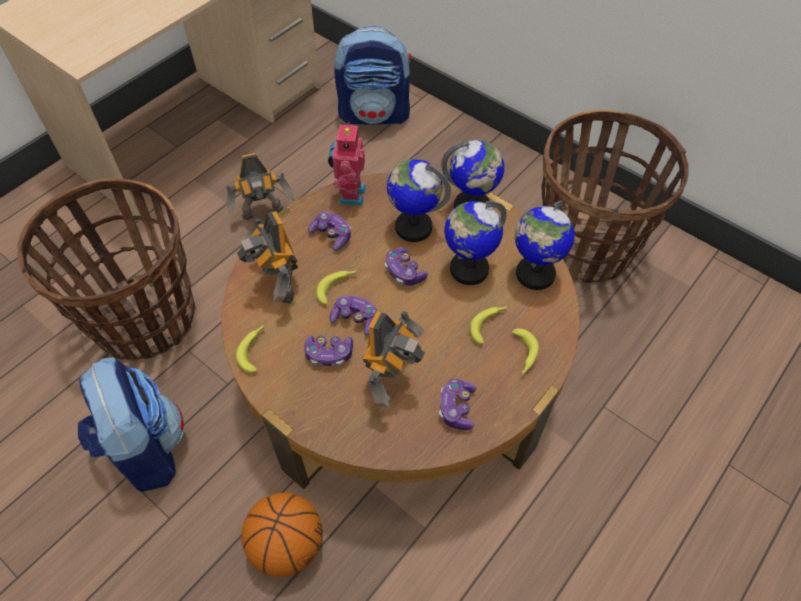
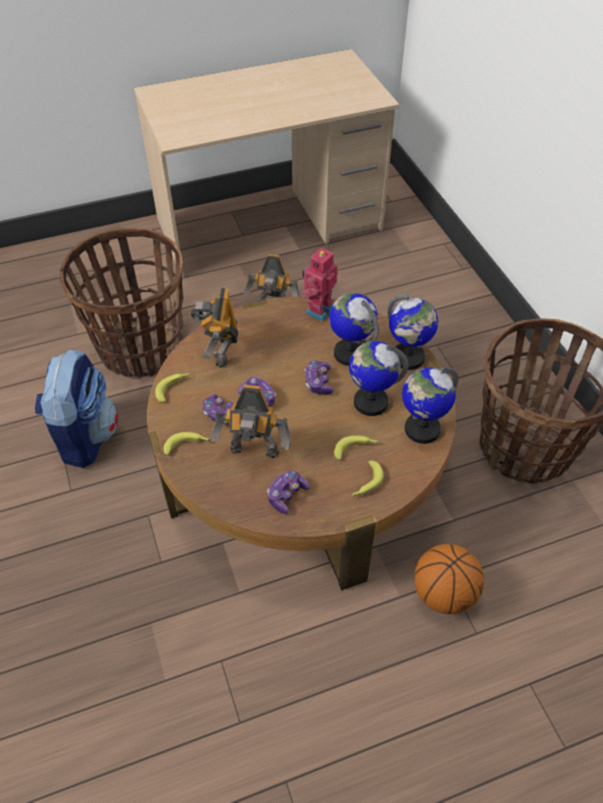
camera: 30 degrees right, 5 degrees down
basketball [241,493,323,577] -> basketball moved to [414,544,484,614]
game controller [308,212,351,251] -> none
banana [316,270,357,305] -> banana moved to [164,432,210,455]
backpack [334,26,412,125] -> none
toy robot [363,311,425,408] -> toy robot turned 45 degrees clockwise [211,385,292,458]

